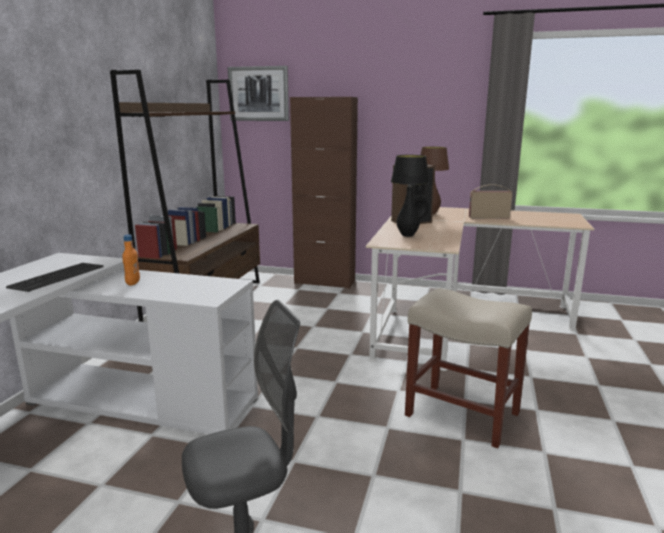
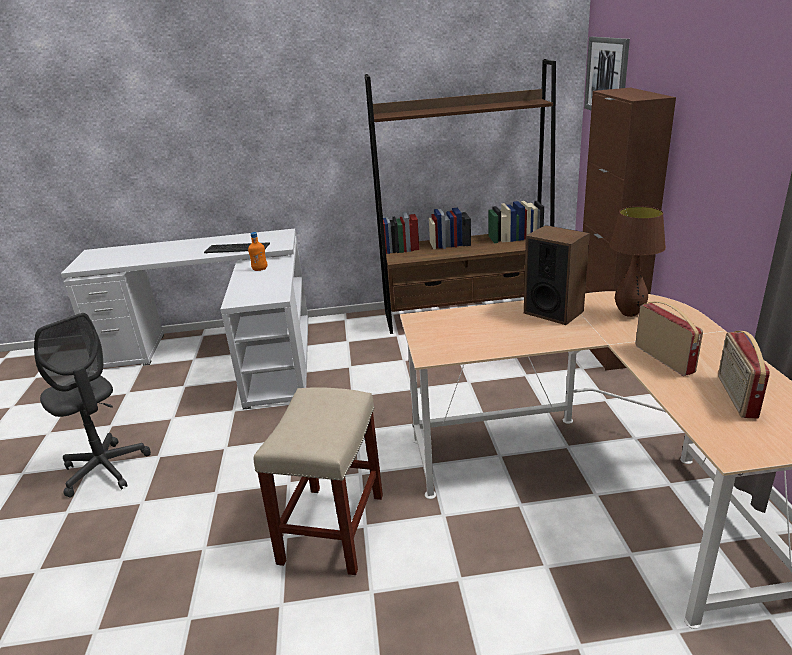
camera: 70 degrees right, 10 degrees up
black table lamp [391,155,430,237] -> none
none -> radio [718,331,770,419]

